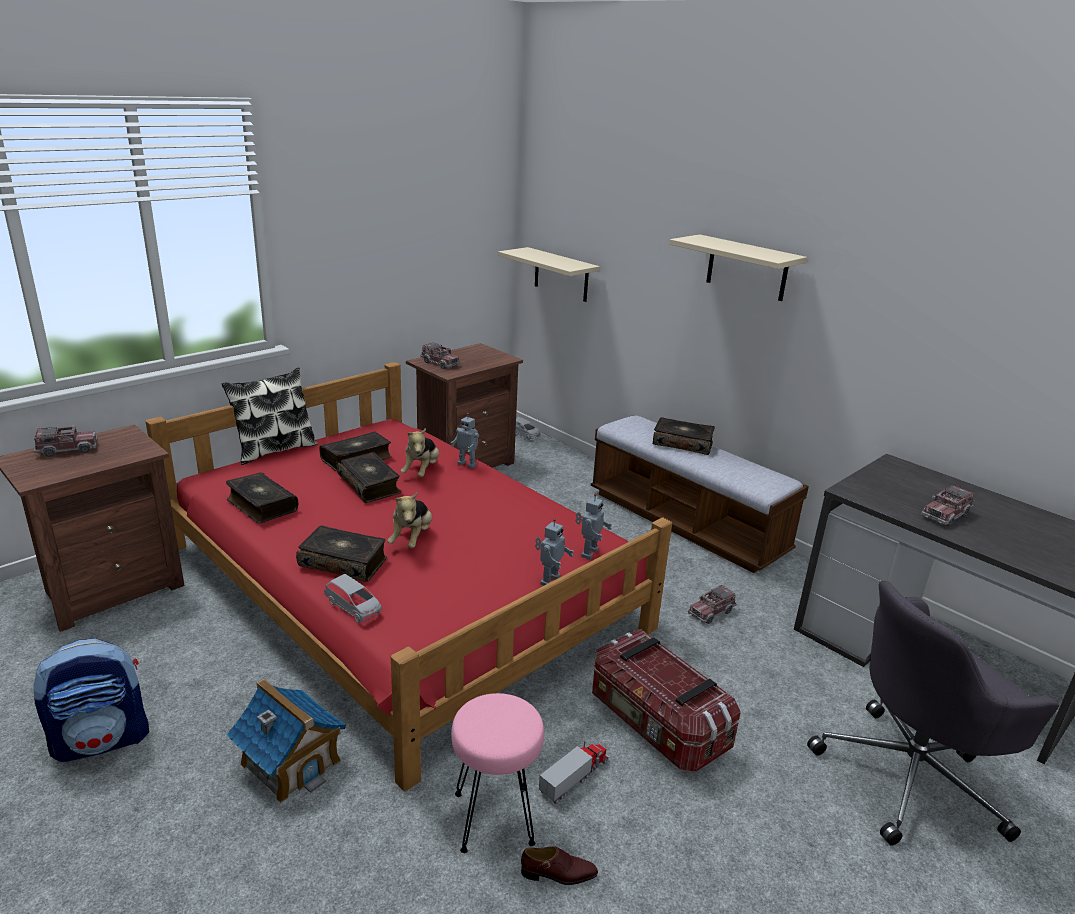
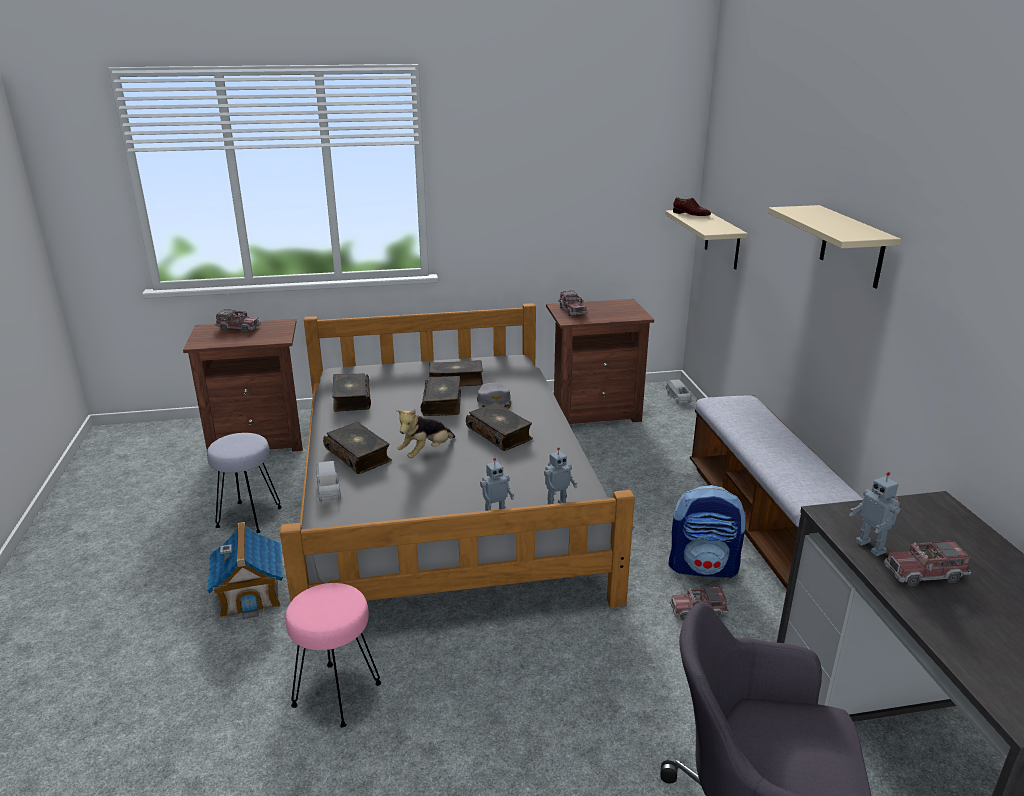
camera: 35 degrees right, 0 degrees up
backpack [33,638,149,762] -> backpack moved to [669,485,747,579]
red bed [145,362,672,791] -> grey bed [280,303,635,646]
pillow [222,367,318,465] -> none
plush toy [400,428,440,477] -> grey cap [477,383,511,409]
toy robot [451,413,479,469] -> toy robot moved to [849,472,900,556]
brown shoe [521,846,598,885] -> brown shoe moved to [673,197,711,216]
toy truck [539,741,609,804] -> none
storage box [592,629,741,772] -> none
book [653,417,715,455] -> book moved to [466,402,533,451]
none -> grey stool [207,433,282,533]

